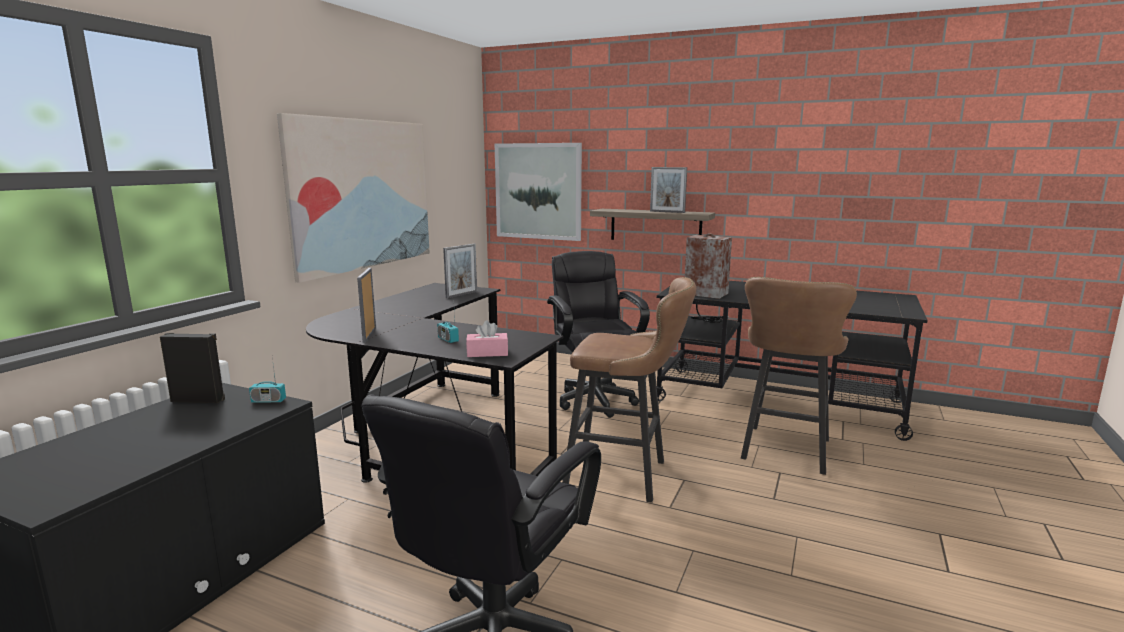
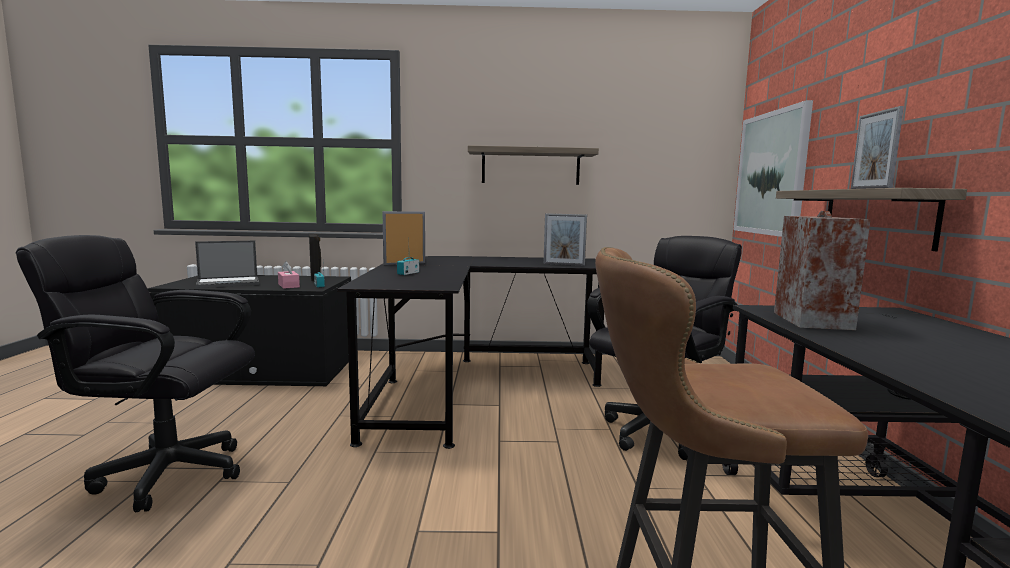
camera: 65 degrees right, 5 degrees down
picture [277,113,429,283] -> shelf [468,145,599,185]
pink tissue box [466,320,508,357] -> pink tissue box moved to [278,261,300,289]
brown stool [562,277,696,503] -> none
none -> laptop [195,240,259,288]

